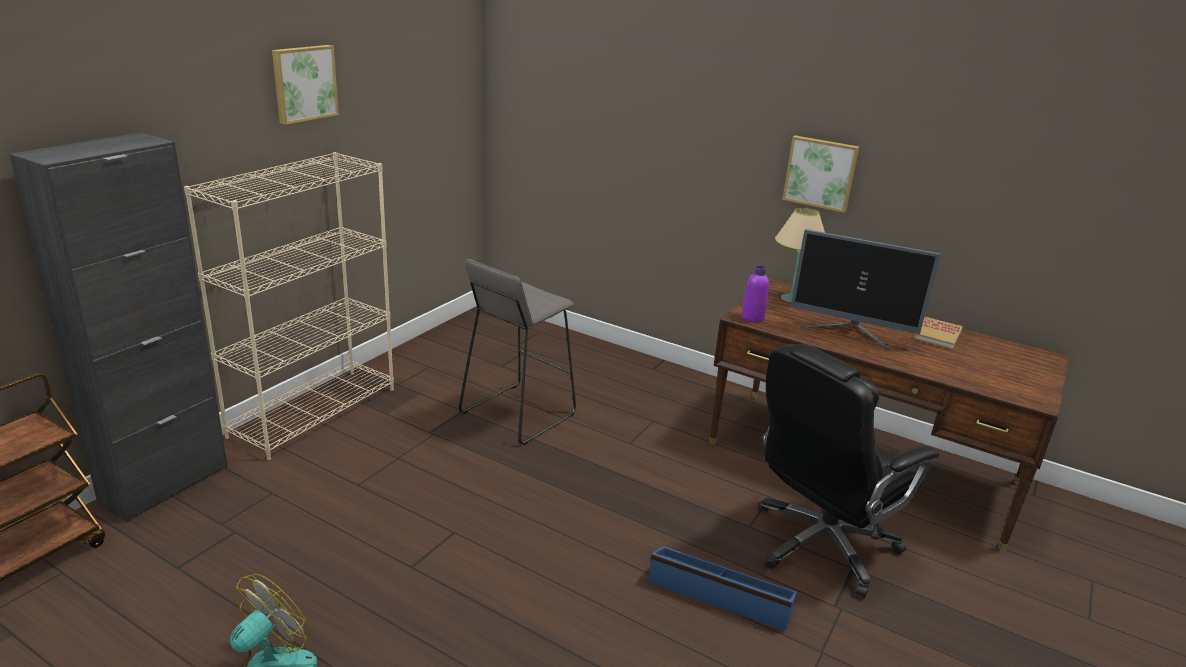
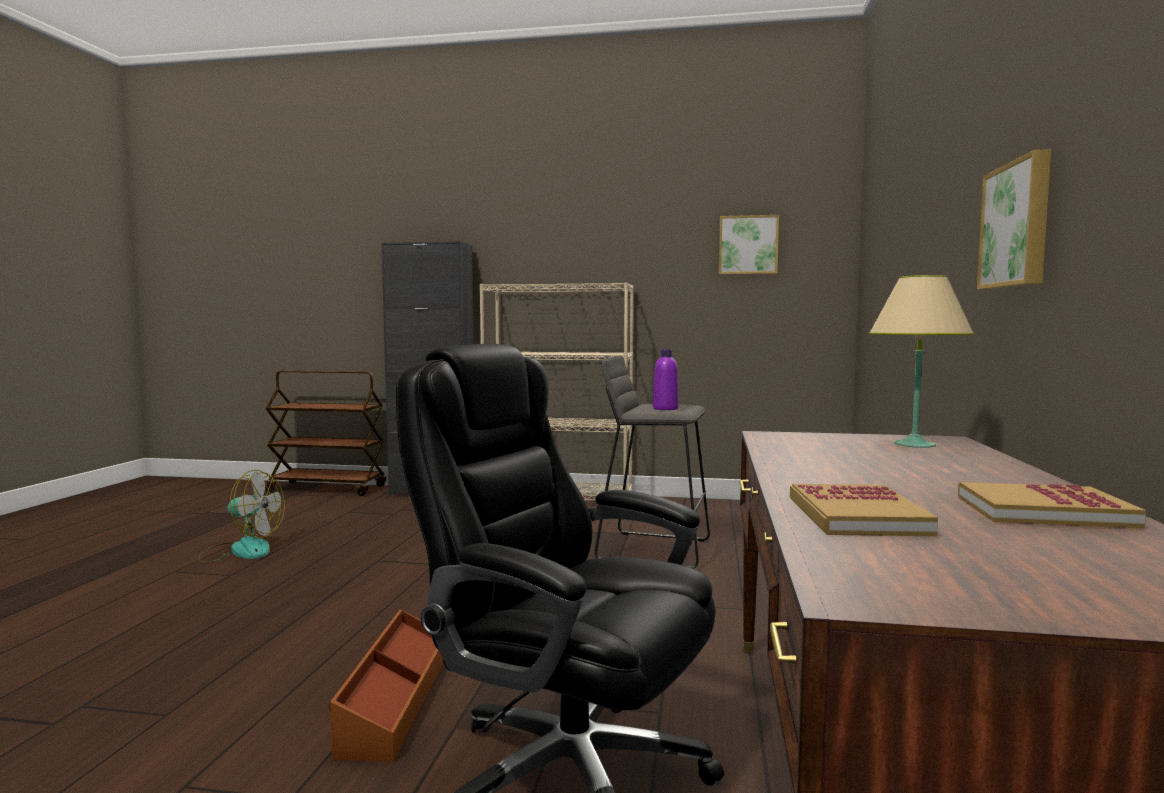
camera: 70 degrees right, 20 degrees down
picture [272,45,339,125] -> picture moved to [719,215,779,275]
blue storage box [648,546,797,632] -> brown storage box [329,609,444,762]
purple bottle [741,266,769,323] -> purple bottle moved to [653,349,679,410]
monitor [791,229,941,351] -> none
none -> book [790,484,938,536]

